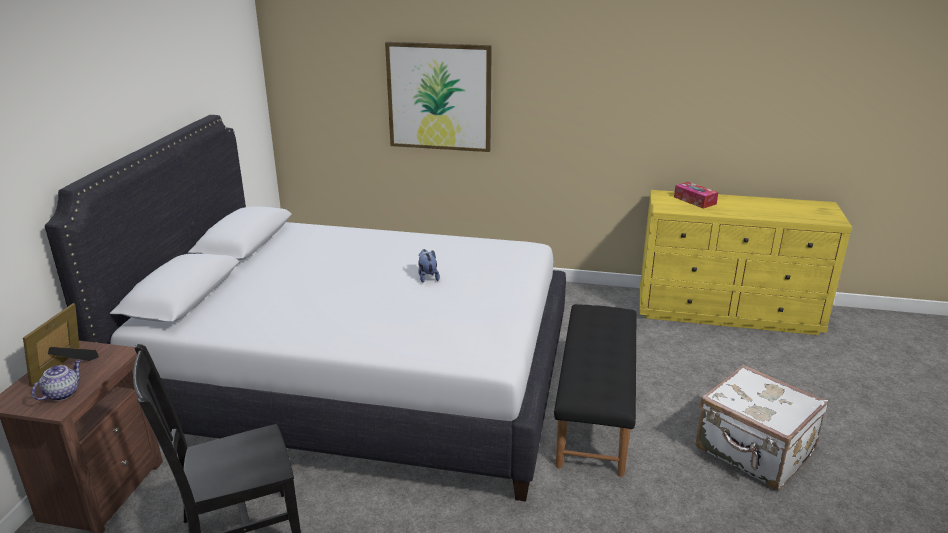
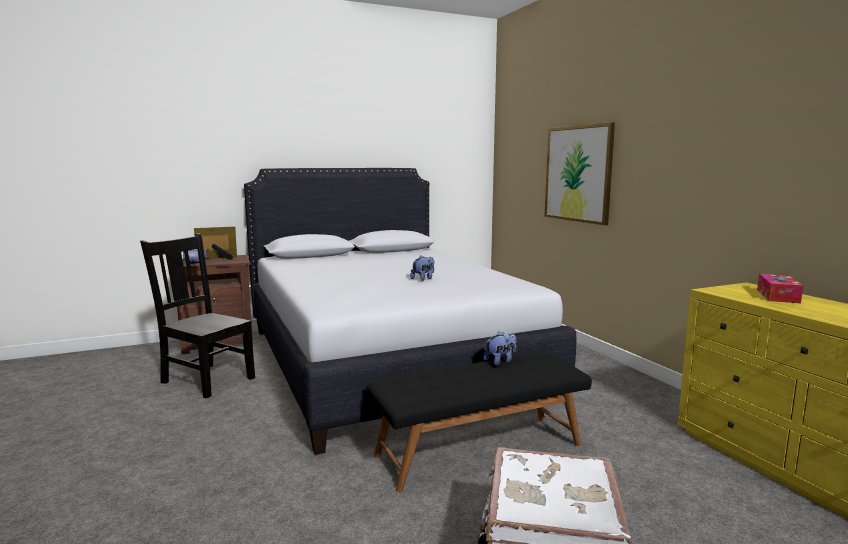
camera: 55 degrees right, 15 degrees down
none -> plush toy [483,331,516,365]

